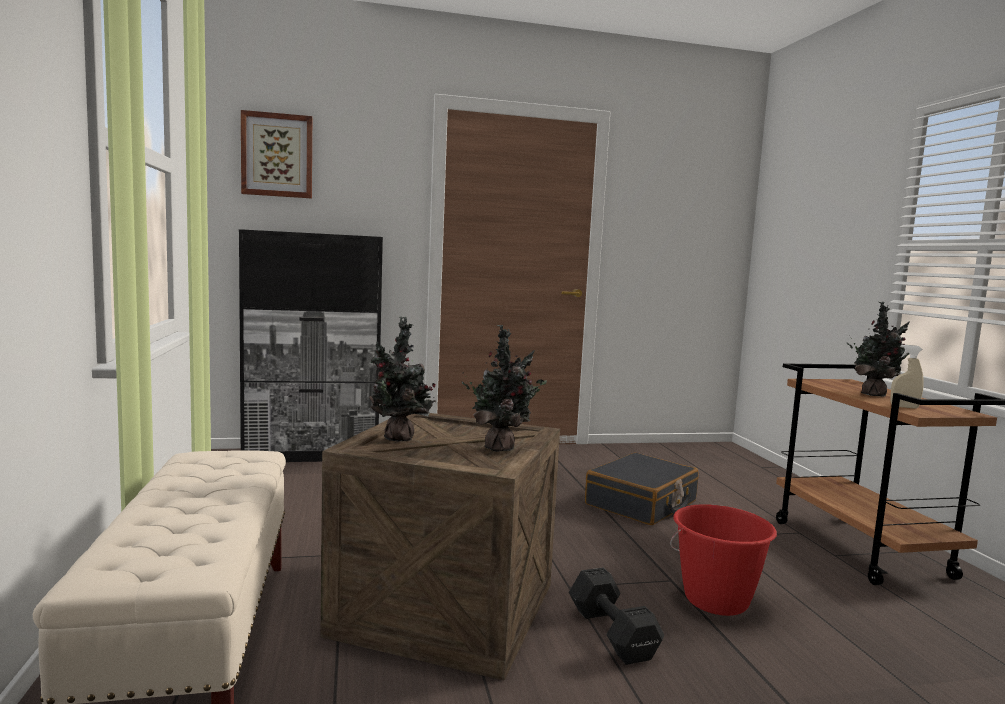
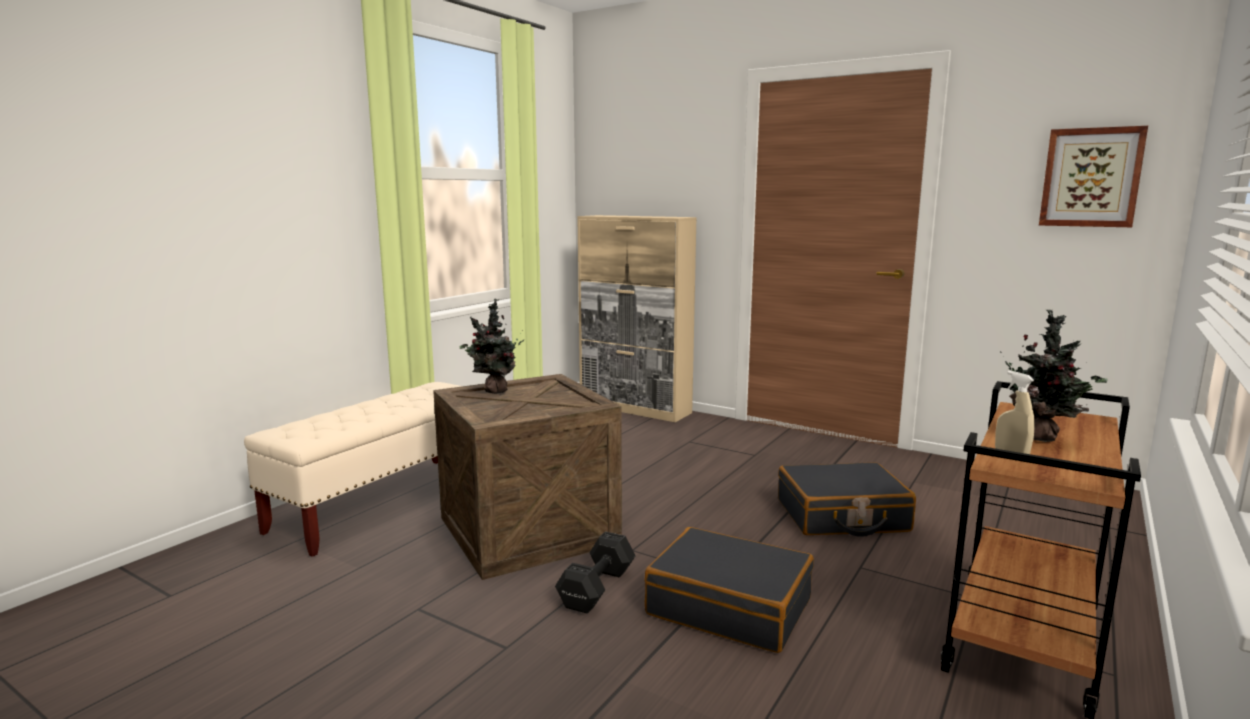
camera: 45 degrees right, 5 degrees up
black cabinet [239,229,383,462] -> beige cabinet [577,215,697,422]
picture [241,110,312,198] -> picture moved to [1039,126,1148,227]
potted plant [461,325,547,452] -> none
red bucket [670,504,777,616] -> black suitcase [644,527,814,653]

